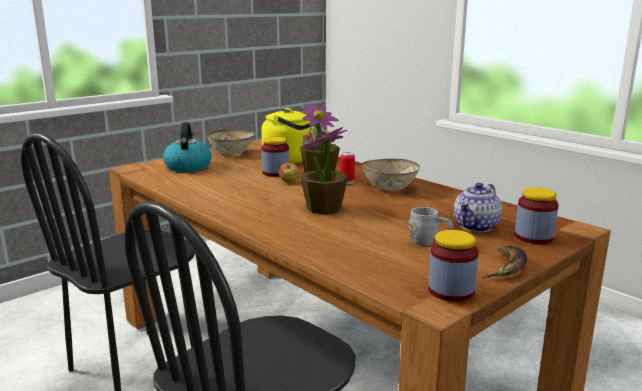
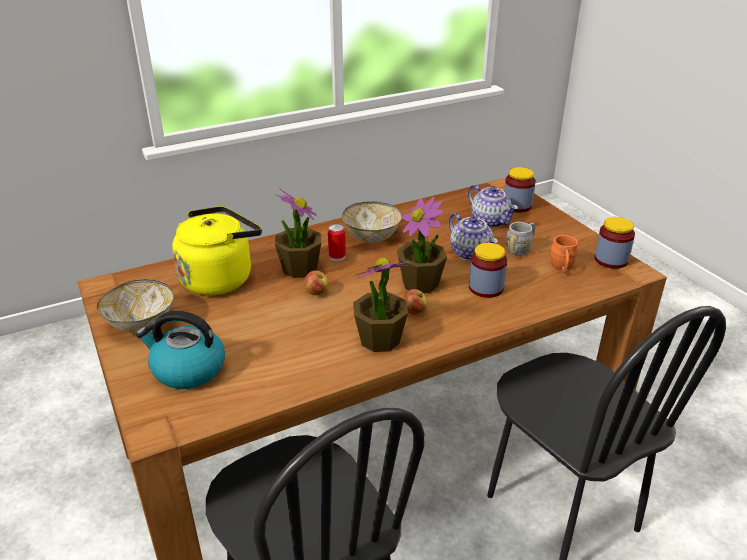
camera: 75 degrees left, 15 degrees up
jar [261,137,289,177] -> jar moved to [469,243,507,298]
banana [482,246,527,279] -> none
none -> potted plant [353,258,411,352]
none -> apple [403,289,428,315]
none -> teapot [449,213,498,261]
none -> orange mug [550,235,578,273]

